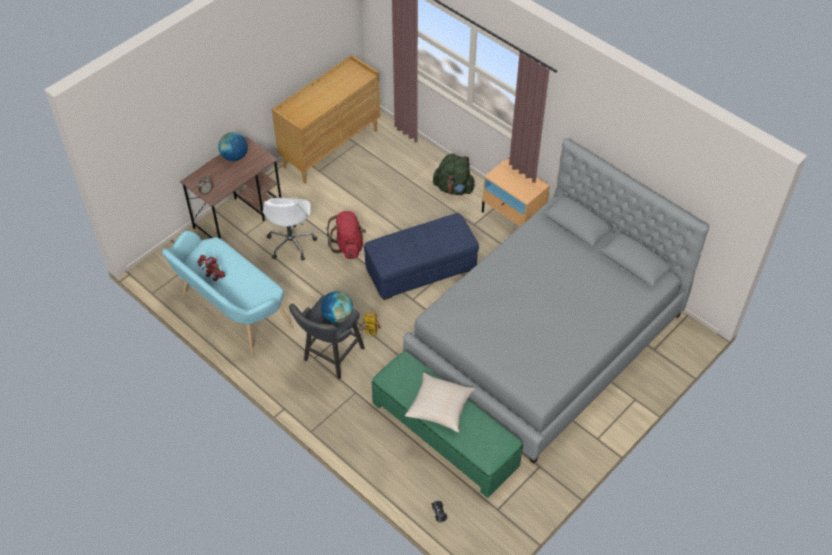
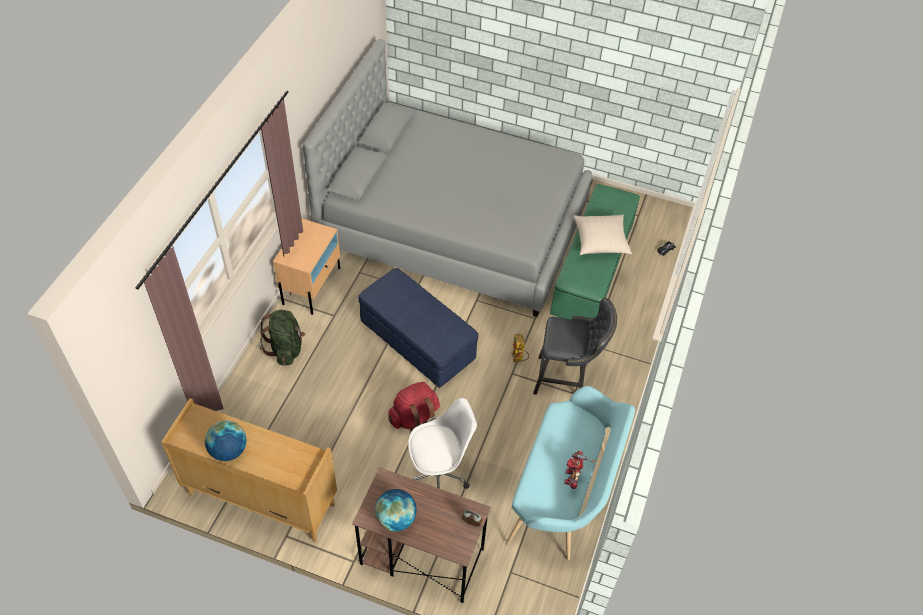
camera: 115 degrees left, 0 degrees up
globe [321,291,353,323] -> globe moved to [205,420,246,461]

